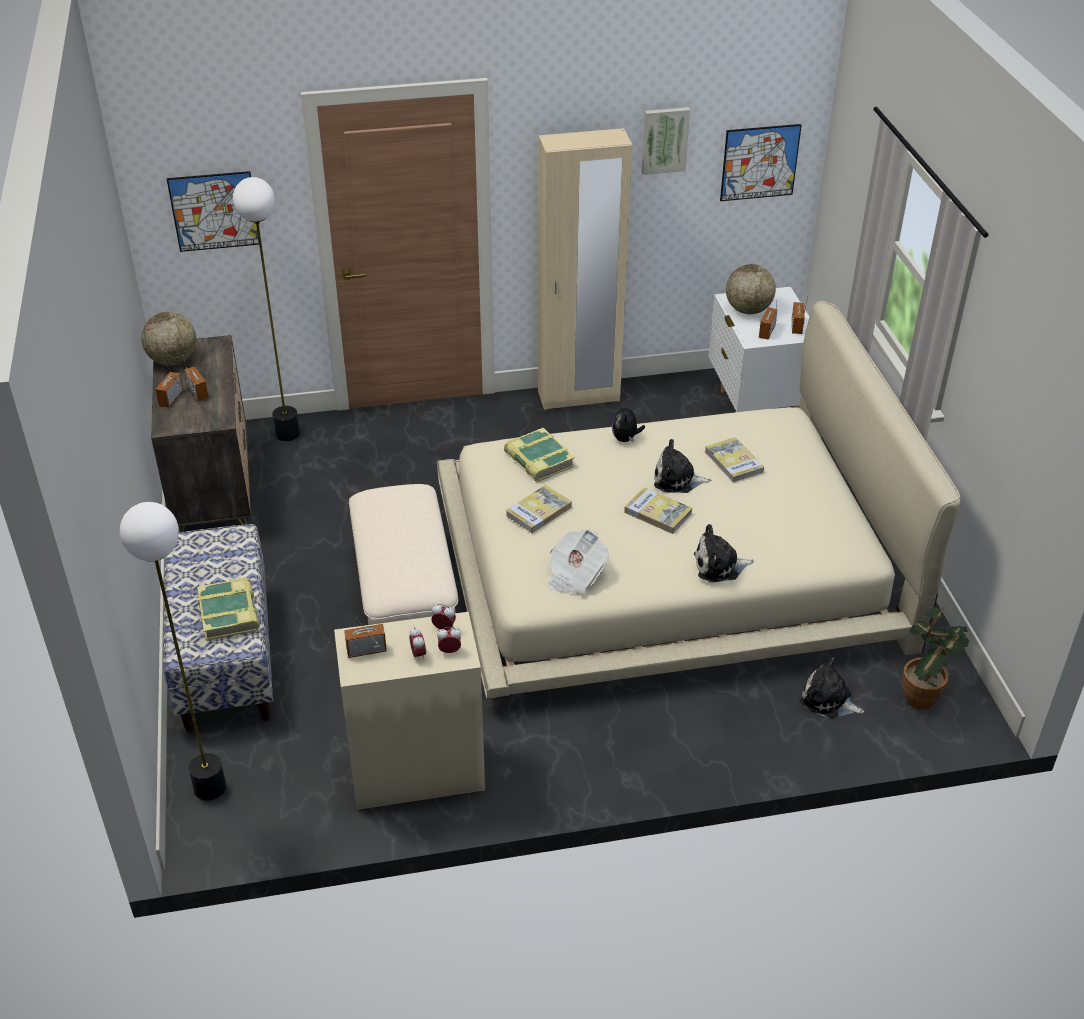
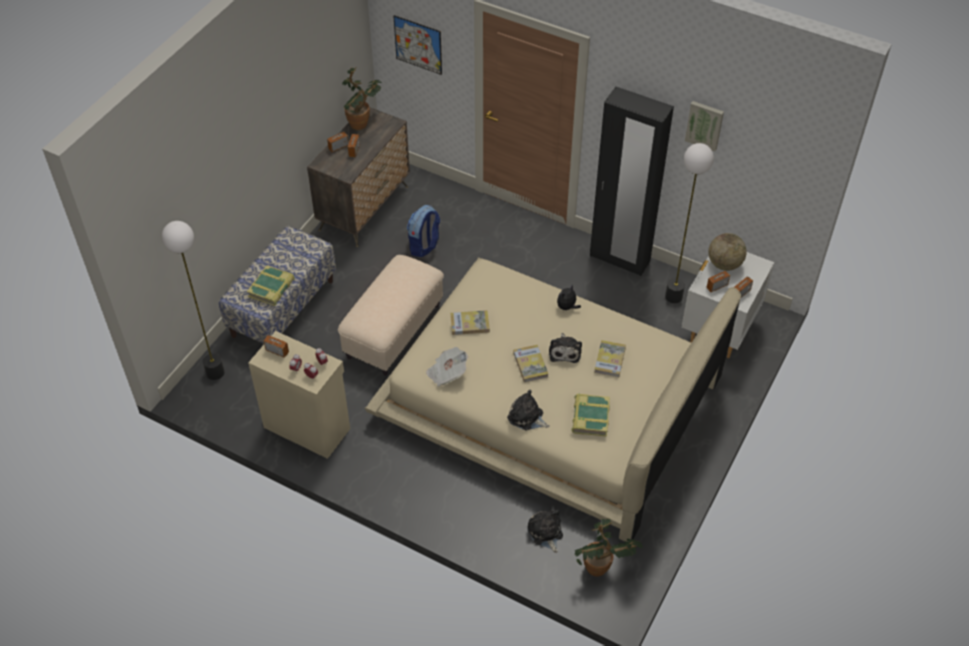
camera: 40 degrees right, 10 degrees up
globe [141,312,196,366] -> potted plant [342,67,382,130]
floor lamp [233,177,300,441] -> floor lamp moved to [665,143,714,303]
book [504,428,575,482] -> book moved to [572,394,610,437]
beige wardrobe [538,128,632,410] -> black wardrobe [590,87,674,276]
plush toy [654,439,711,493] -> plush toy turned 135 degrees counterclockwise [549,333,582,363]
picture [720,124,802,201] -> none
none -> backpack [407,205,440,257]

